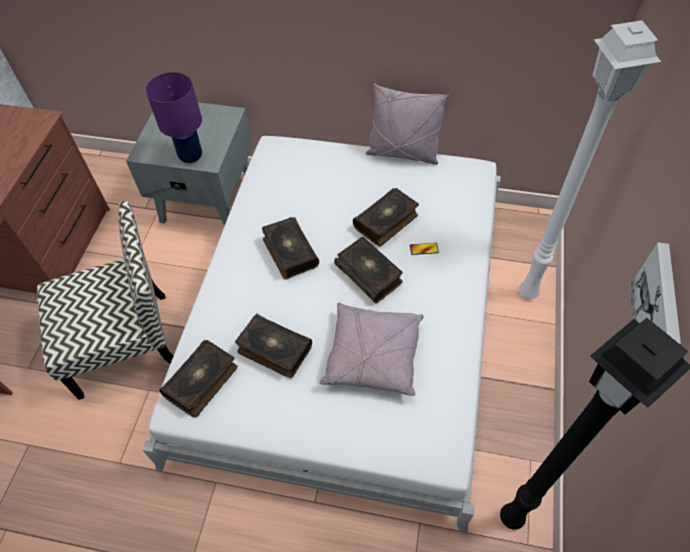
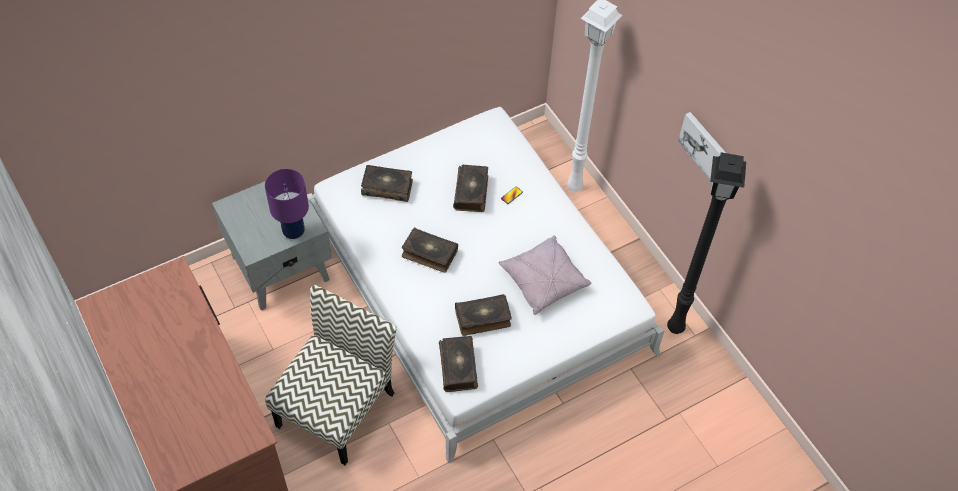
camera: 45 degrees left, 0 degrees up
book [334,237,403,303] -> book moved to [361,165,413,202]
purple pillow [366,83,449,165] -> none

